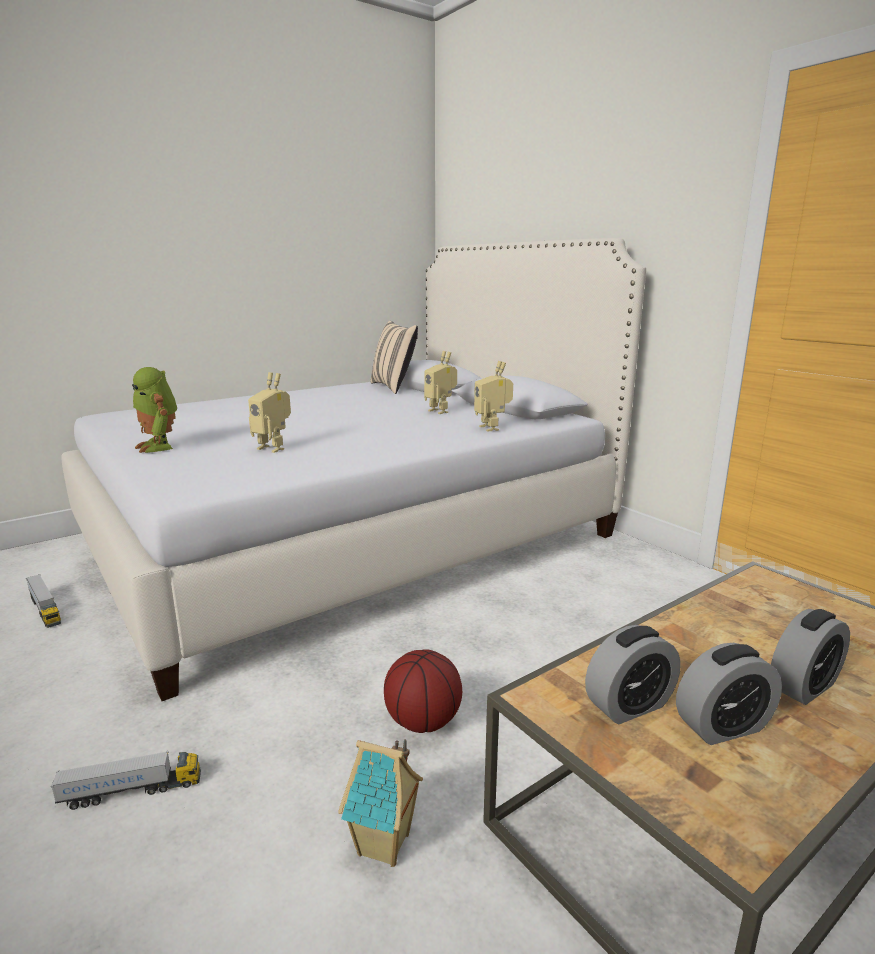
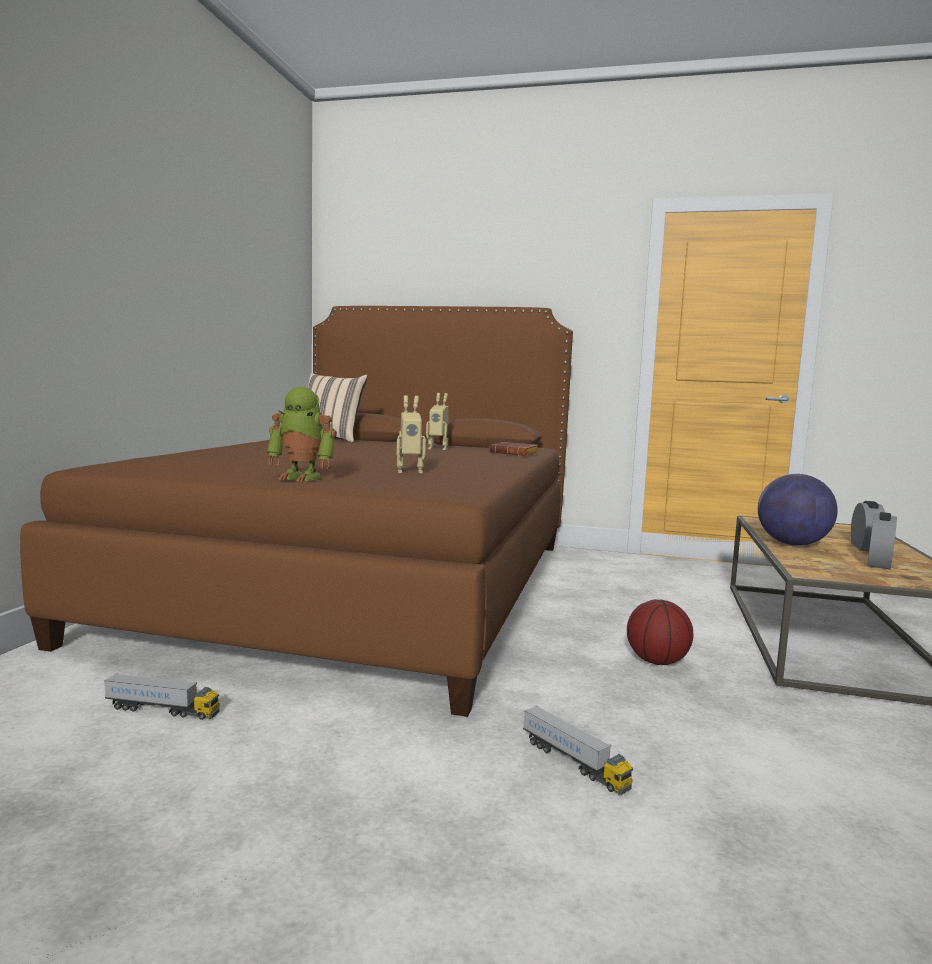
camera: 40 degrees left, 10 degrees down
toy truck [51,751,201,810] -> toy truck turned 105 degrees clockwise [523,705,633,795]
white bed [61,238,646,701] -> brown bed [20,306,573,717]
toy house [338,739,423,867] -> none
toy robot [474,361,513,431] -> brown book [489,442,538,456]
alarm clock [585,625,681,724] -> none
none -> globe [758,474,838,546]

